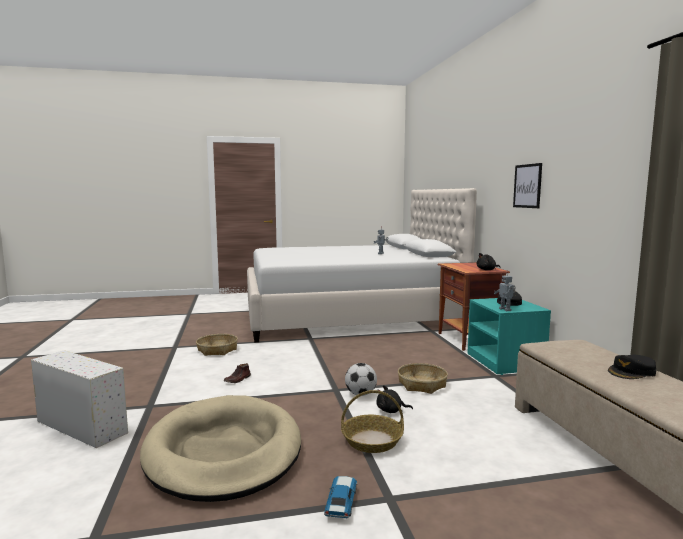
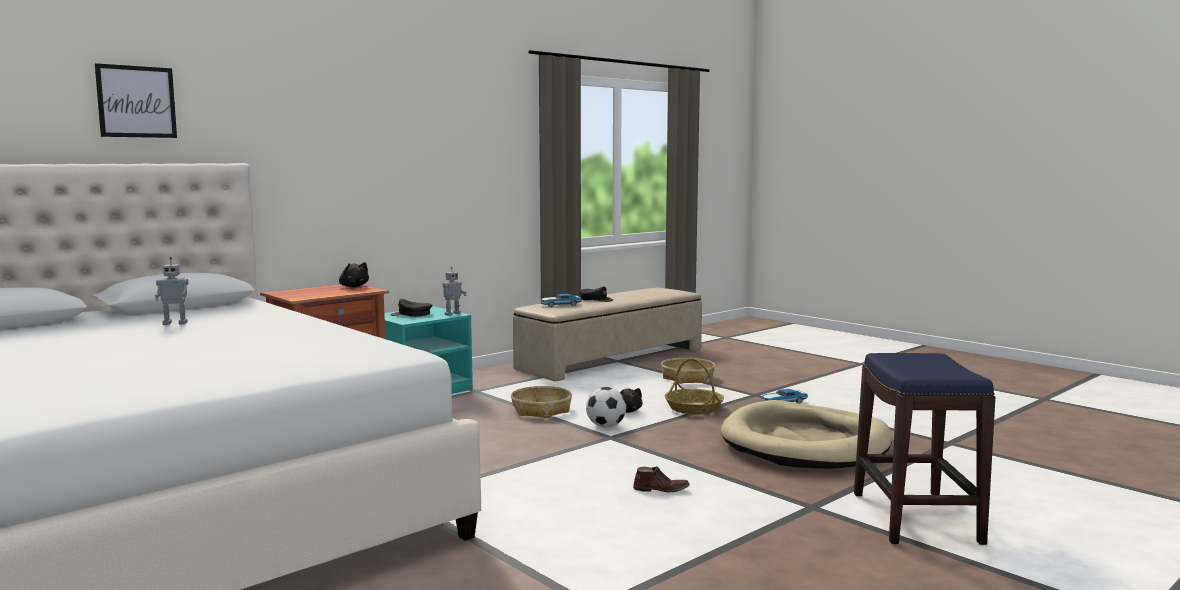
camera: 120 degrees left, 0 degrees up
white storage box [31,350,128,448] -> stool [854,353,995,545]
basket [196,334,238,356] -> basket moved to [661,358,715,384]
picture [513,163,542,208] -> picture moved to [95,63,177,138]
none -> toy car [541,294,582,307]

